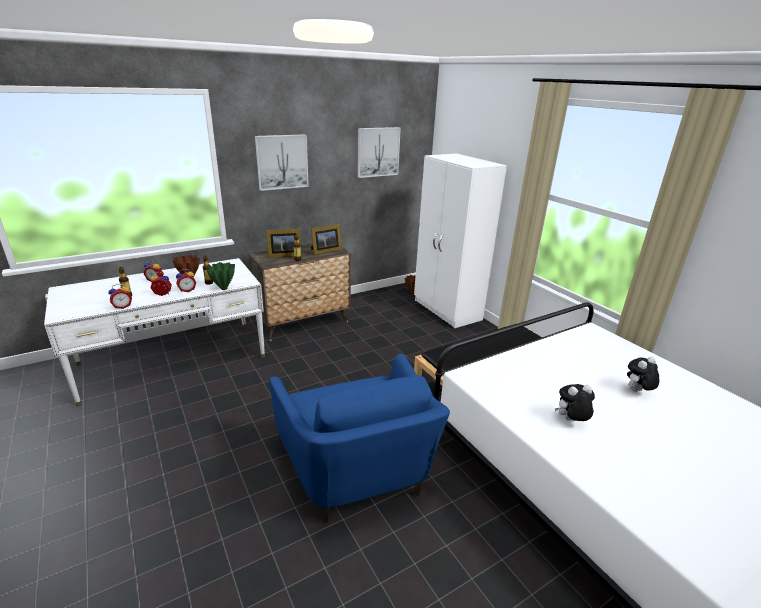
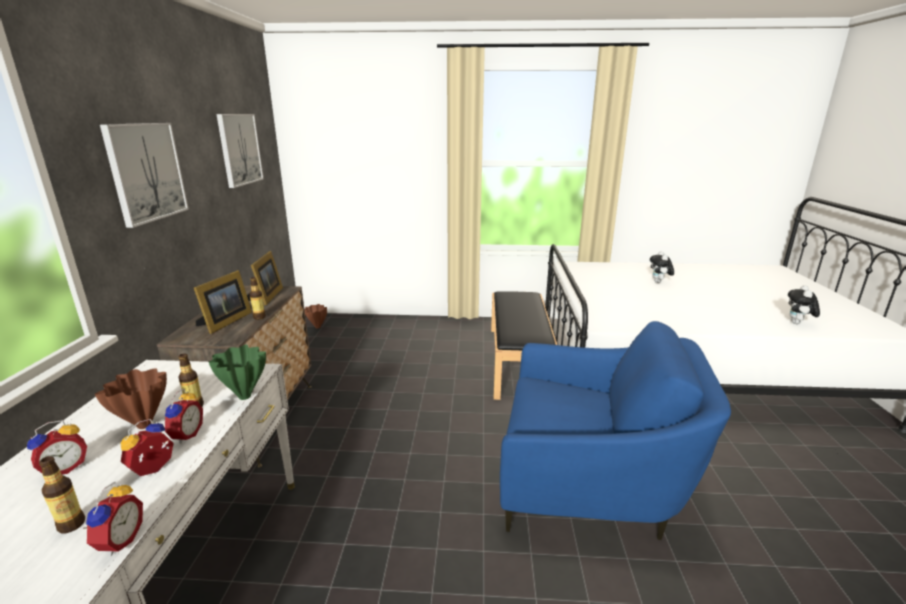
camera: 55 degrees left, 5 degrees down
white wardrobe [414,154,507,328] -> none
plush toy [555,384,595,421] -> plush toy moved to [788,285,820,324]

